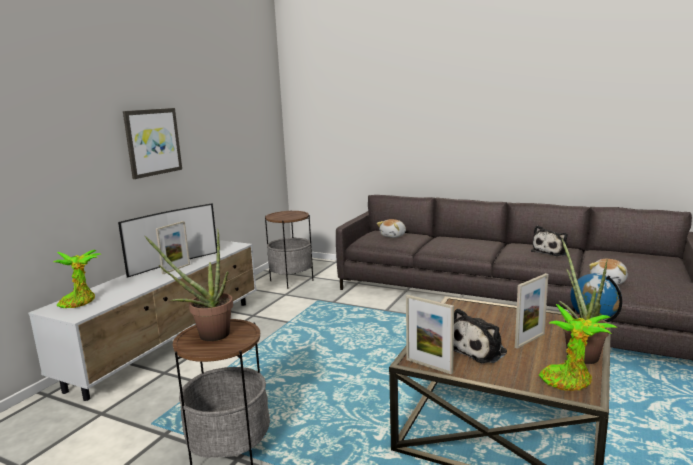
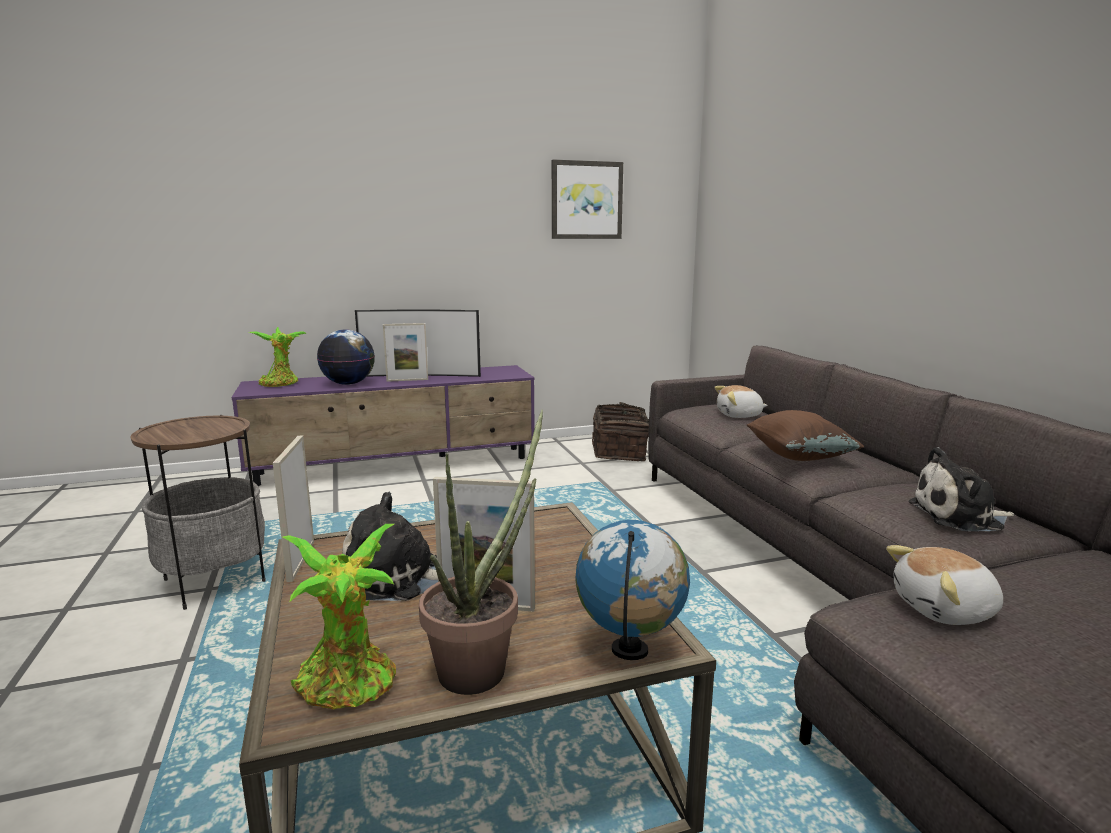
camera: 45 degrees right, 0 degrees up
white tv stand [28,240,257,401] -> purple tv stand [231,365,535,486]
picture [123,108,182,179] -> picture moved to [552,160,623,239]
potted plant [145,229,233,341] -> none
side table [265,211,314,289] -> basket [592,402,649,461]
none -> globe [317,329,375,385]
none -> brown pillow [747,410,864,461]

